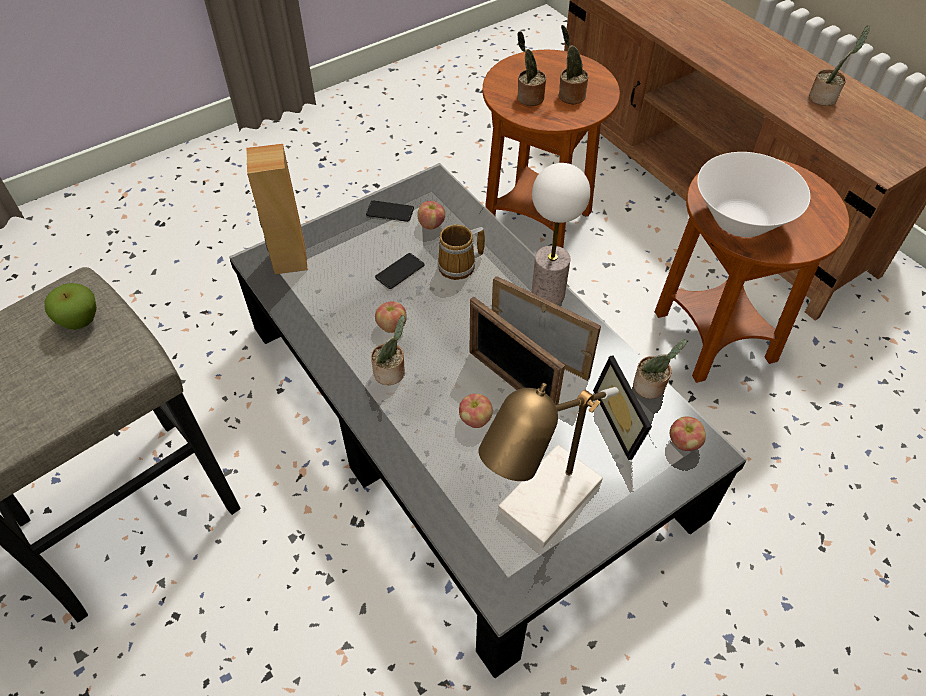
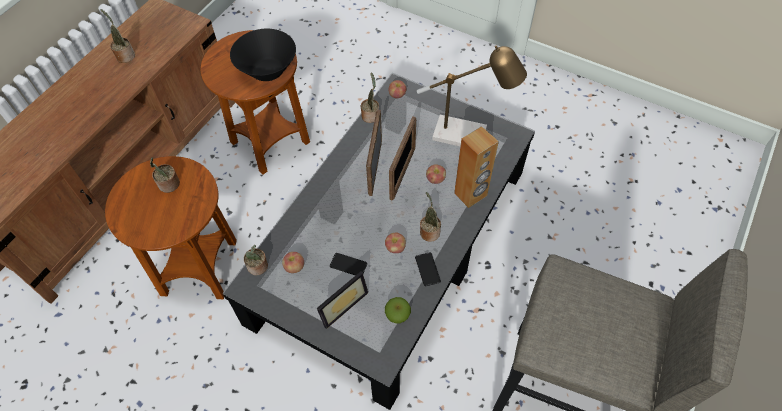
camera: 115 degrees left, 5 degrees up
apple [45,283,97,330] -> apple moved to [385,297,411,323]
brown speaker [246,144,308,274] -> brown speaker moved to [454,126,499,208]
phone [366,200,414,222] -> phone moved to [415,252,441,286]
mug [438,224,485,280] -> none
potted plant [517,31,546,106] -> potted plant moved to [244,245,268,275]
table lamp [532,163,590,305] -> none
picture frame [593,355,652,460] -> picture frame moved to [317,271,368,329]
white bowl [697,152,810,237] -> black bowl [230,29,296,81]

